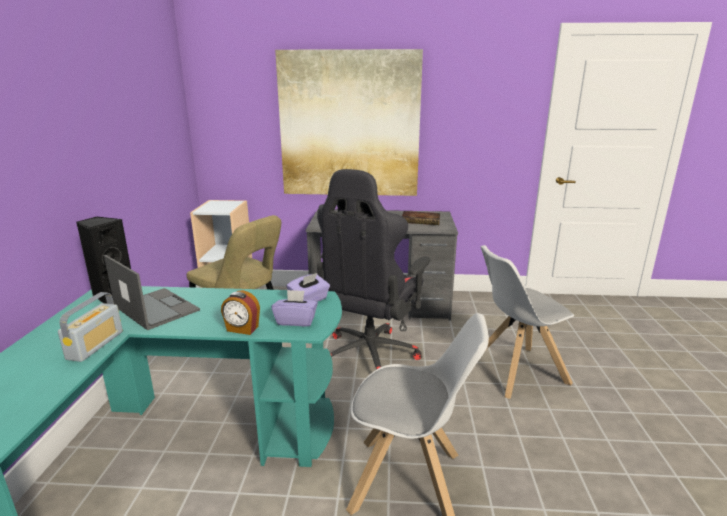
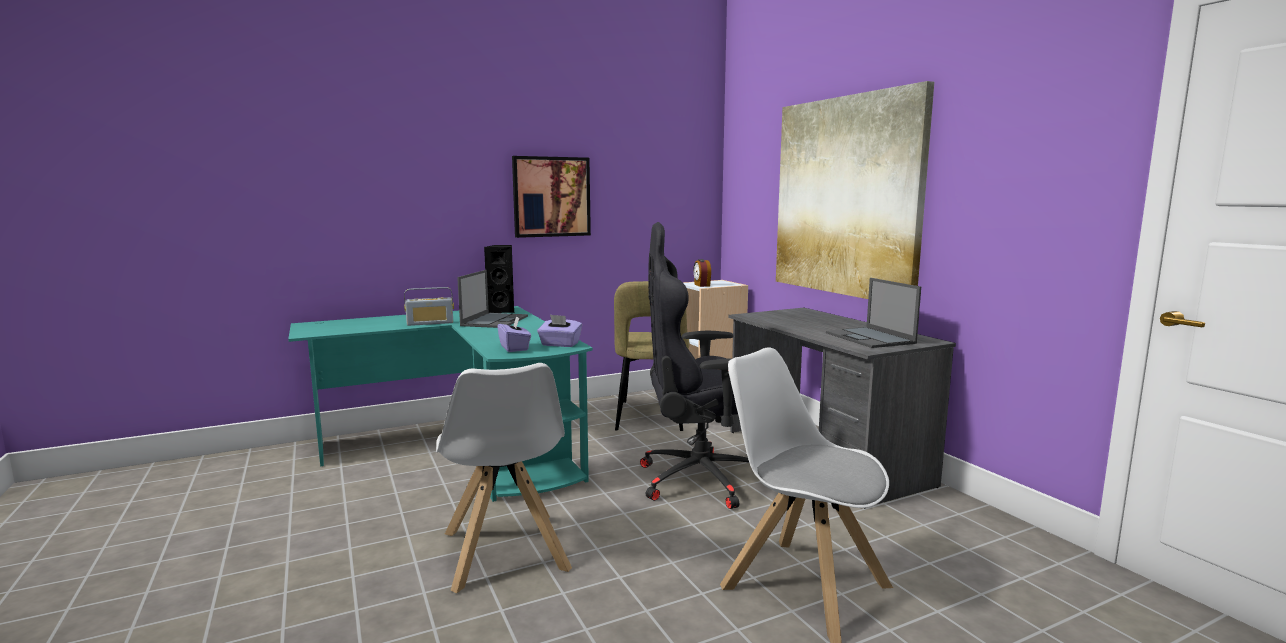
camera: 60 degrees right, 10 degrees down
alarm clock [221,290,260,335] -> alarm clock moved to [693,259,711,287]
book [402,211,440,225] -> laptop [826,278,921,348]
none -> picture [512,156,591,238]

